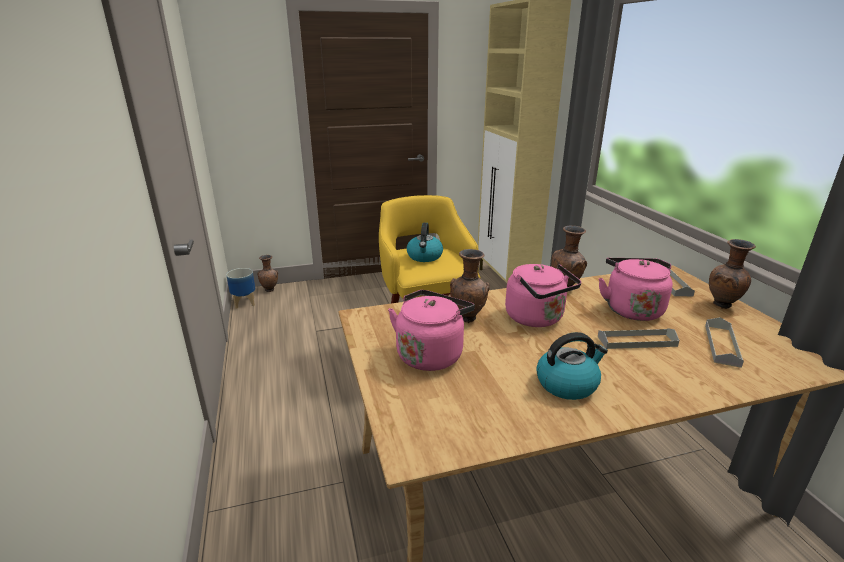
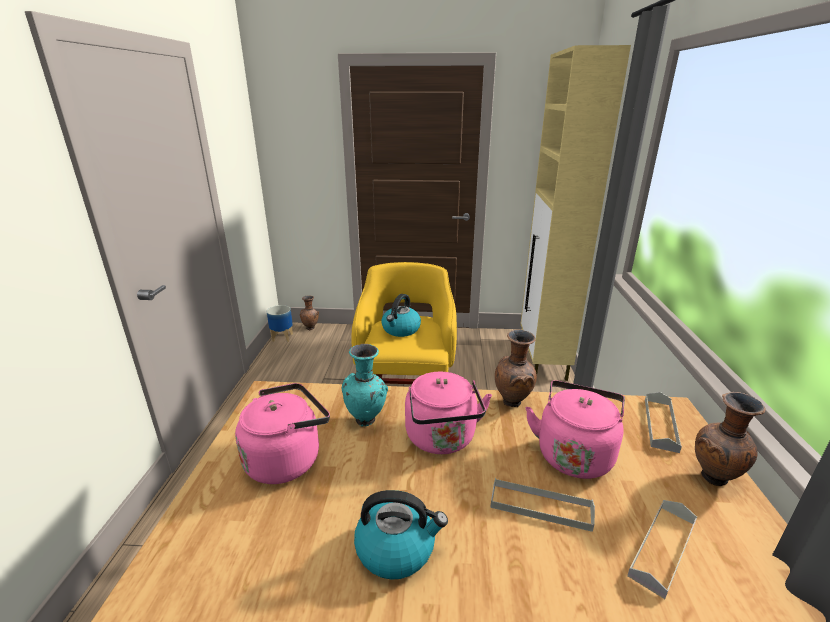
camera: 20 degrees right, 0 degrees up
brown vase [450,249,490,323] -> turquoise vase [342,344,388,427]

